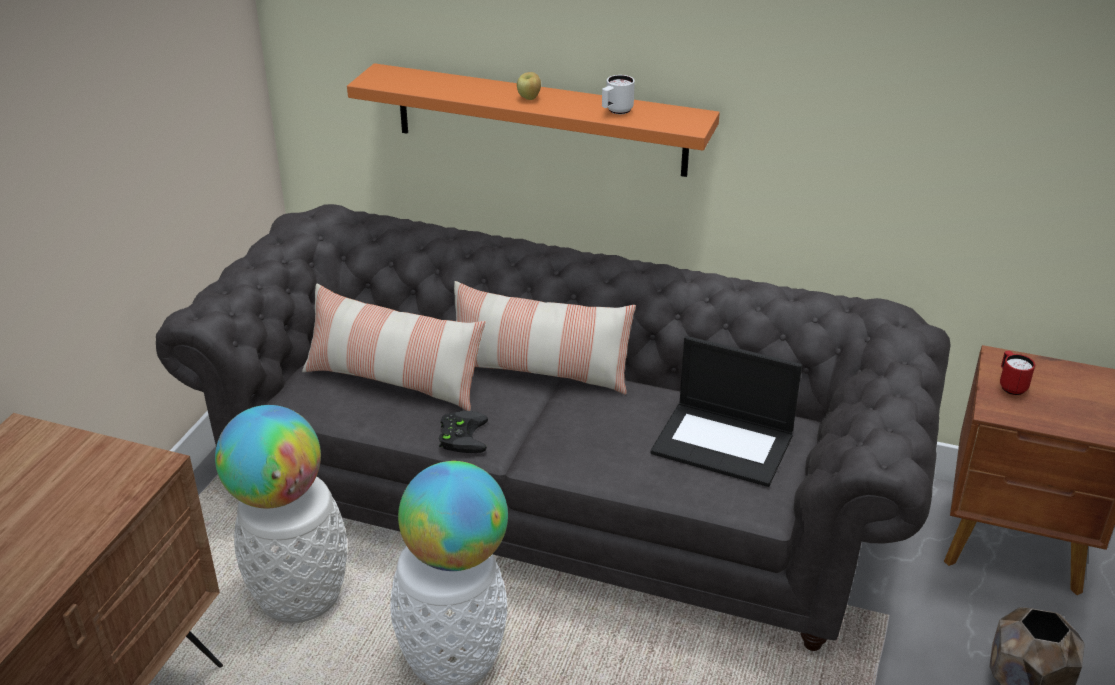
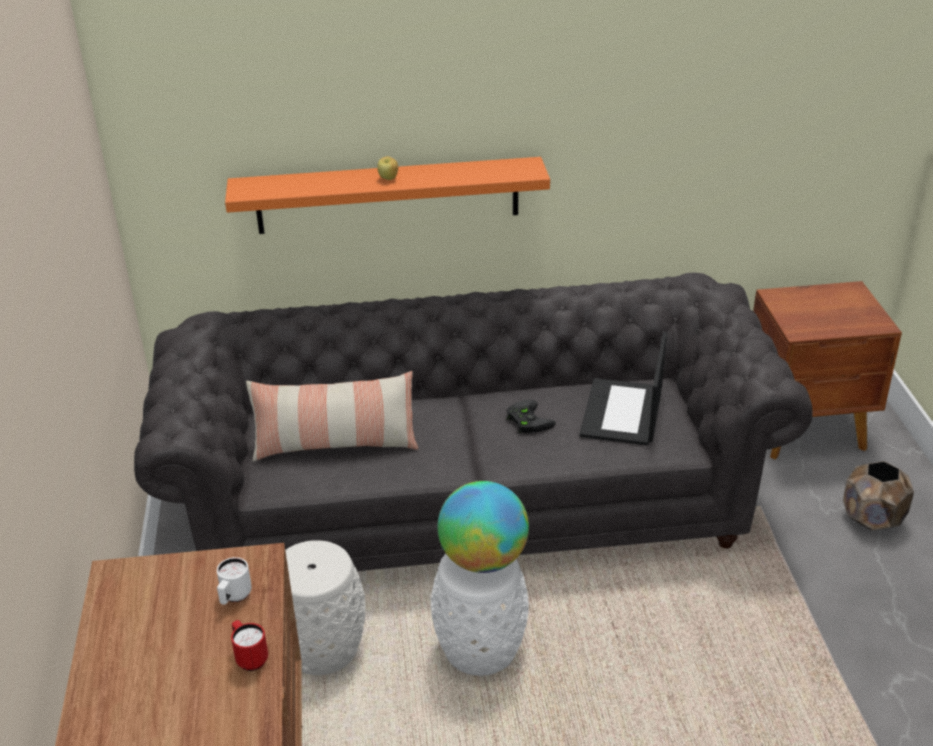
camera: 25 degrees left, 0 degrees up
globe [215,405,321,508] -> none
black game controller [439,411,488,453] -> black game controller moved to [506,400,556,433]
pillow [454,281,636,395] -> none
white mug [602,75,635,114] -> white mug moved to [217,557,252,605]
laptop [651,336,802,487] -> laptop turned 105 degrees clockwise [580,332,667,445]
red mug [1000,351,1035,395] -> red mug moved to [231,620,268,671]

